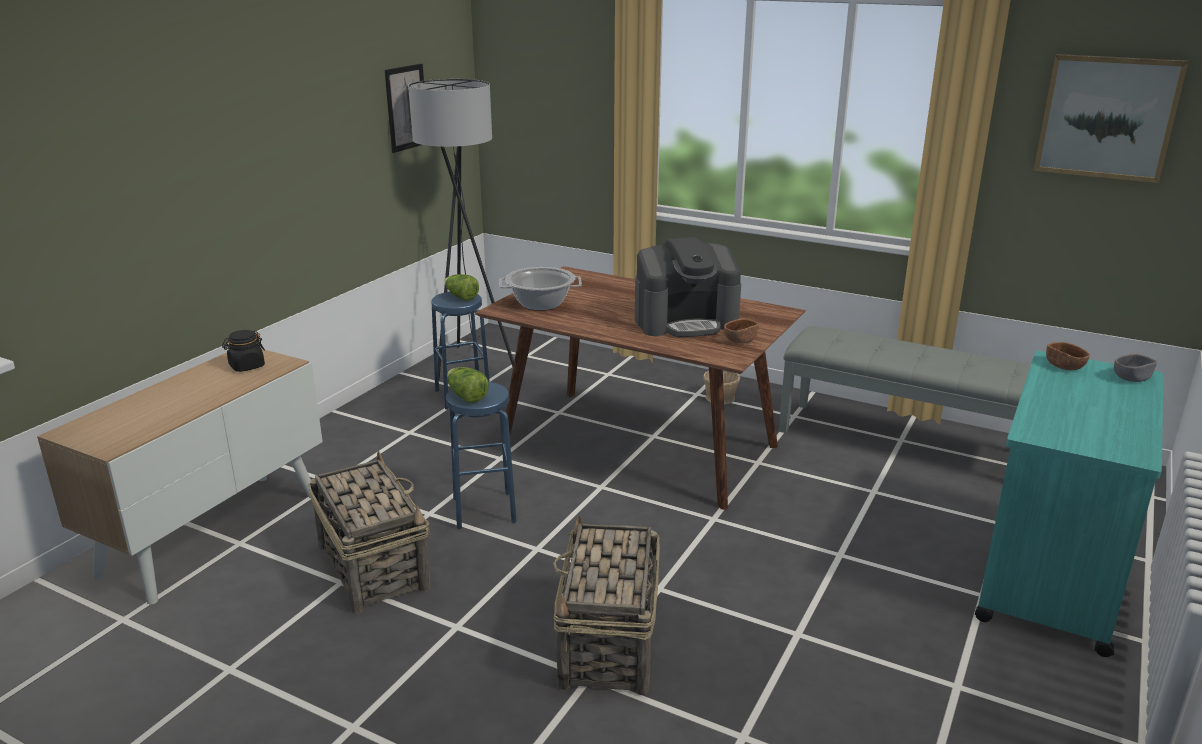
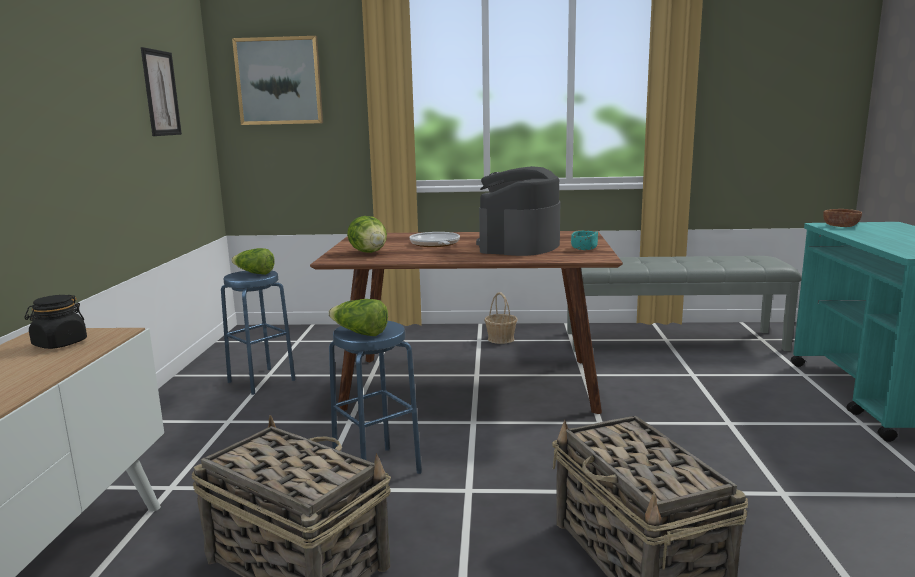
camera: 25 degrees left, 10 degrees down
grey floor lamp [408,79,514,380] -> none
cooking pot [499,267,582,311] -> lettuce [347,216,387,253]
coffee machine [635,237,741,338] -> coffee machine turned 150 degrees clockwise [476,166,560,256]
brown bowl [724,319,759,344] -> turquoise bowl [571,230,598,250]
picture [1034,54,1188,183] -> picture moved to [232,36,323,125]
grey bowl [1114,354,1157,382] -> none
none -> frying pan [409,232,460,247]

